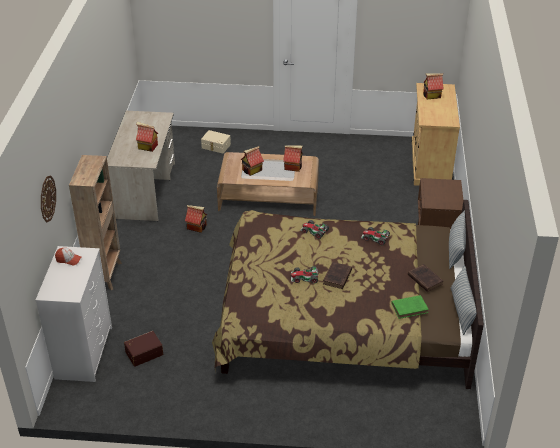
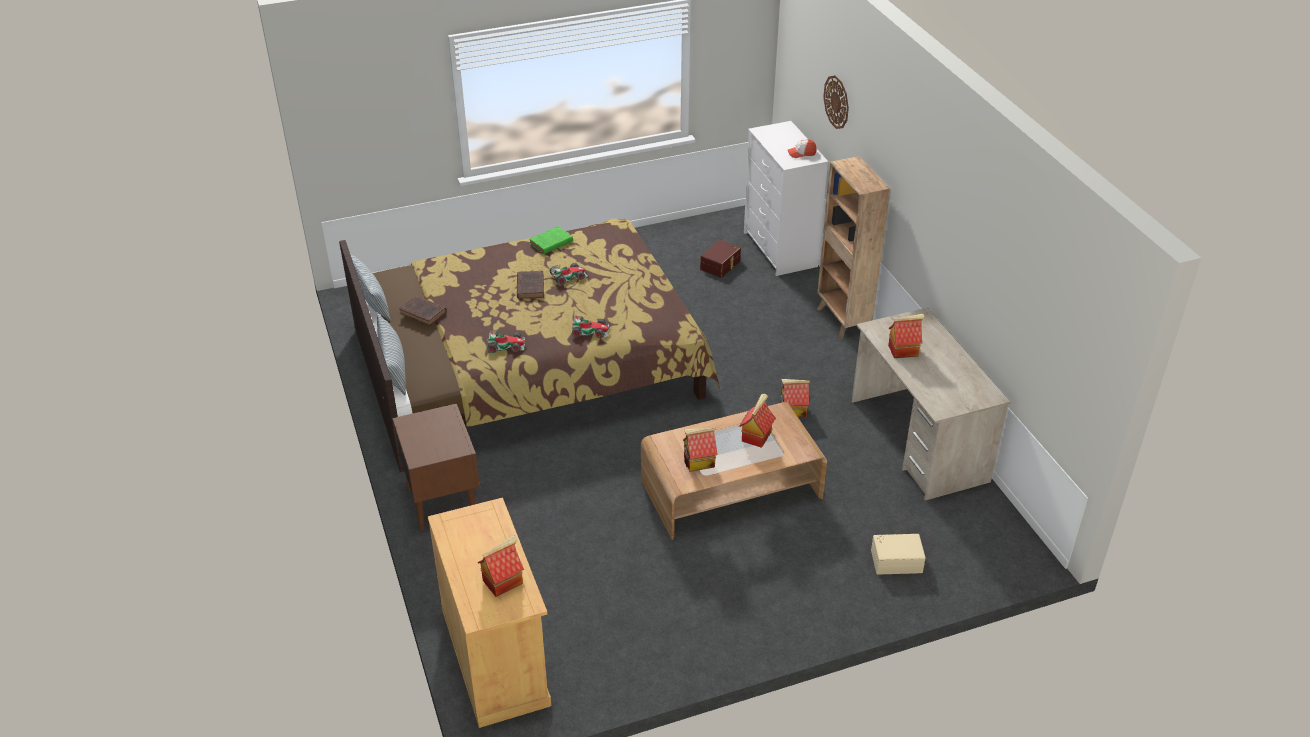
camera: 155 degrees right, 0 degrees up
green book [391,295,429,319] -> green book moved to [529,226,573,254]

